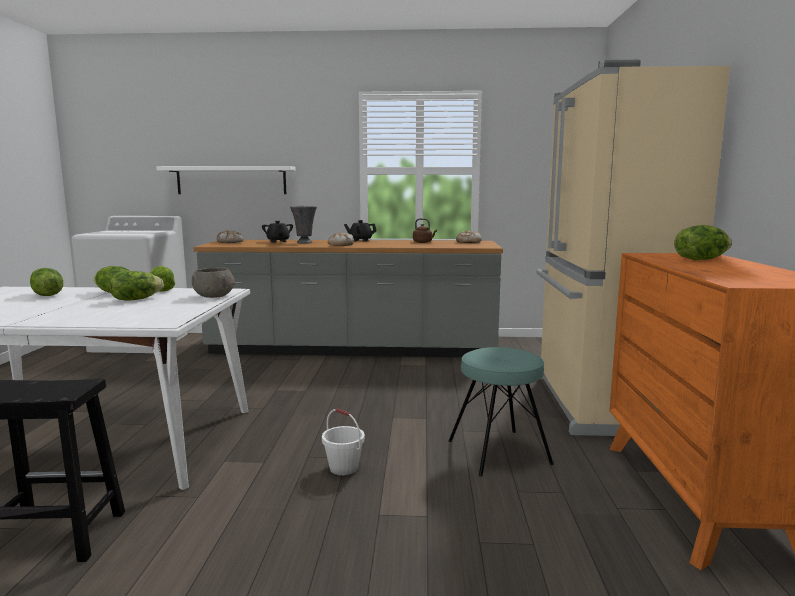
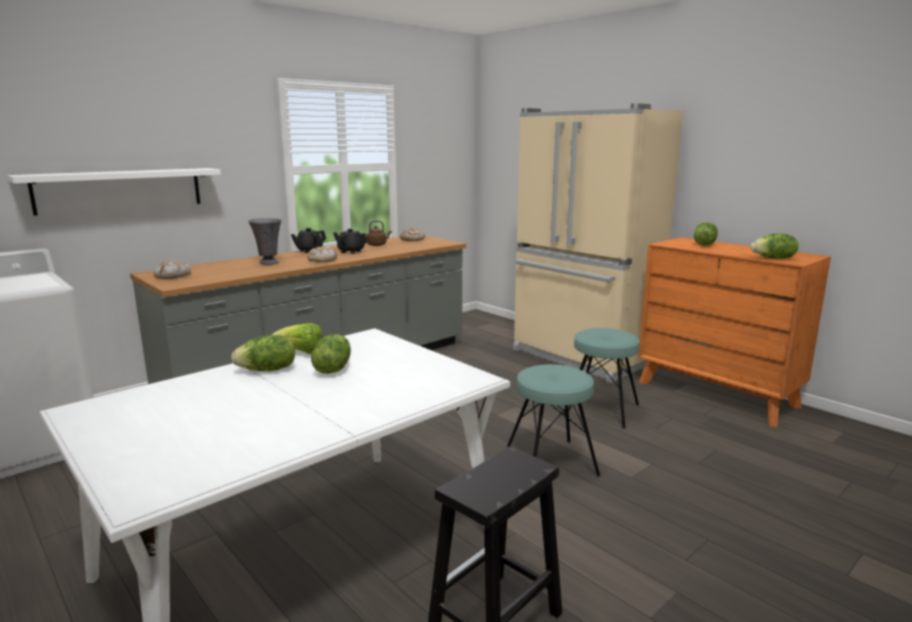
camera: 45 degrees left, 5 degrees up
lettuce [30,268,63,296] -> lettuce moved to [751,233,798,259]
grey bowl [192,267,235,298] -> none
black teapot [262,221,293,243] -> black teapot moved to [333,229,367,254]
white bucket [322,408,365,475] -> turquoise stool [506,364,600,477]

